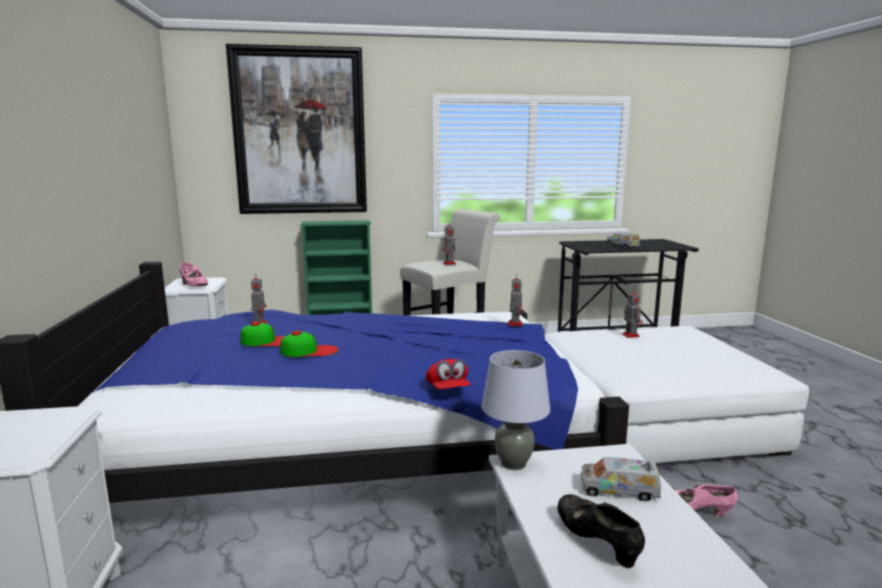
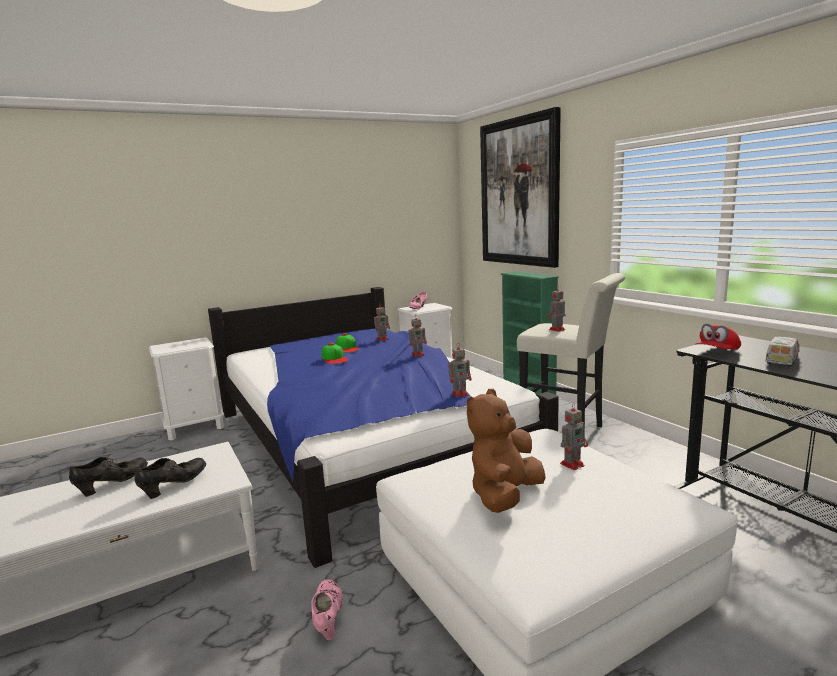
camera: 70 degrees right, 0 degrees up
red cap [426,359,471,389] -> red cap moved to [695,323,741,350]
grey table lamp [482,350,550,470] -> none
toy truck [581,457,661,501] -> black shoe [135,458,206,499]
none -> toy robot [409,317,427,357]
none -> brown plush toy [467,389,546,513]

